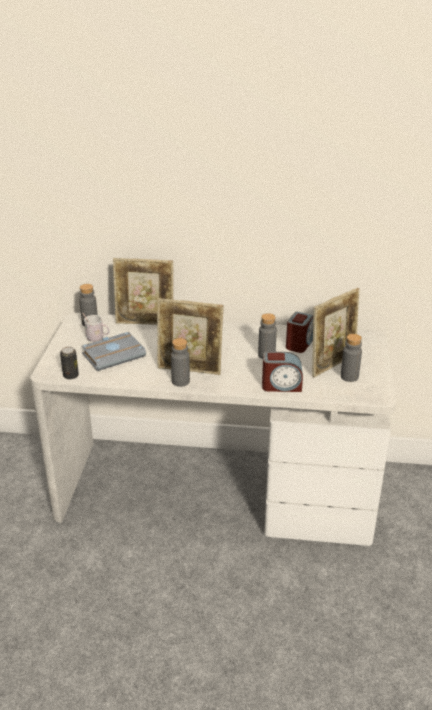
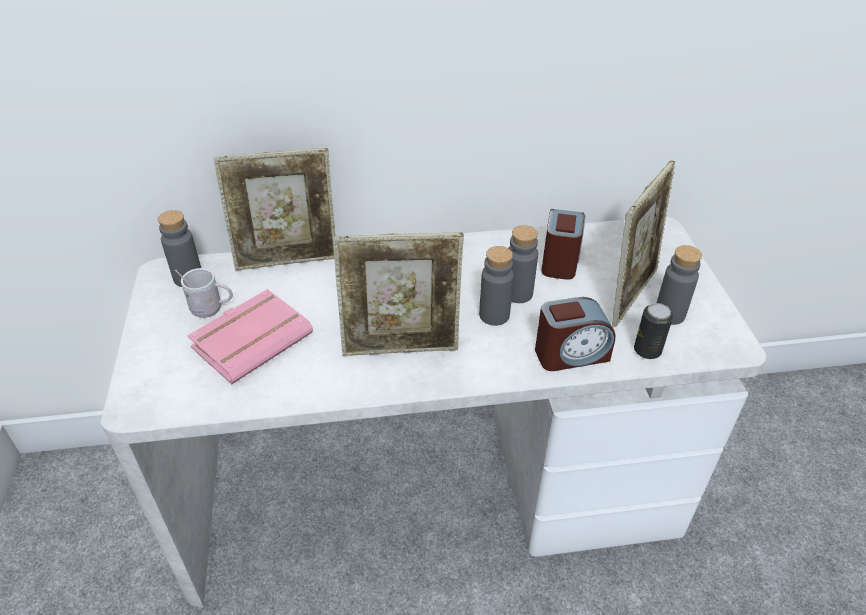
camera: 15 degrees left, 10 degrees up
can [60,347,79,379] -> can moved to [634,303,673,359]
grey book [81,332,146,371] -> pink book [187,289,313,384]
grey bottle [171,338,190,387] -> grey bottle moved to [479,246,514,326]

